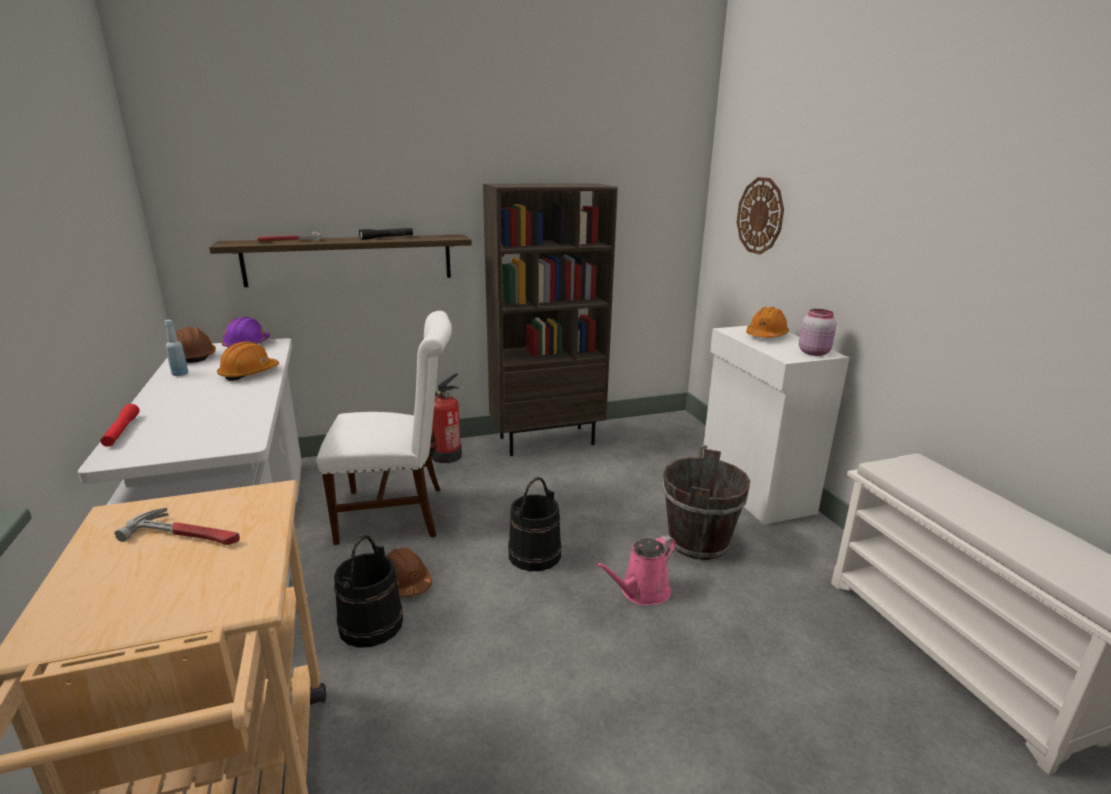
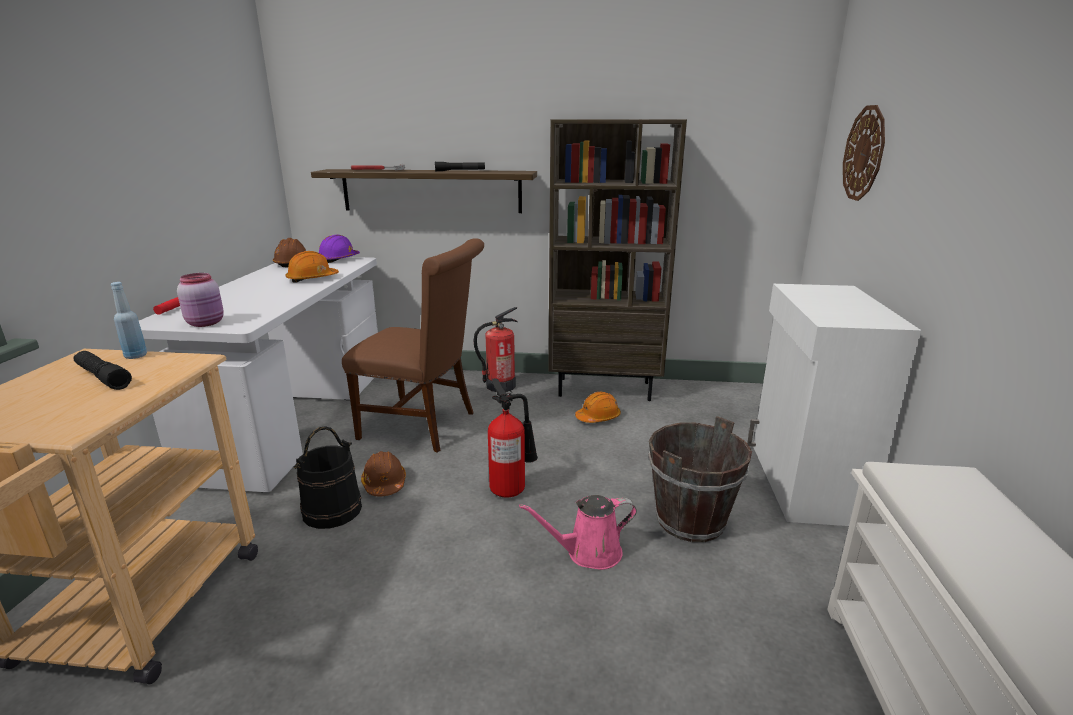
camera: 25 degrees right, 0 degrees up
hammer [114,508,240,545] -> black flashlight [73,351,132,390]
blue bottle [164,320,188,376] -> blue bottle moved to [111,282,147,359]
white chair [317,311,452,545] -> brown chair [342,238,484,452]
black bucket [508,477,562,571] -> fire extinguisher [488,378,538,498]
orange hard hat [746,307,789,338] -> orange hard hat moved to [575,392,621,423]
pink jar [799,309,836,356] -> pink jar moved to [177,273,224,327]

